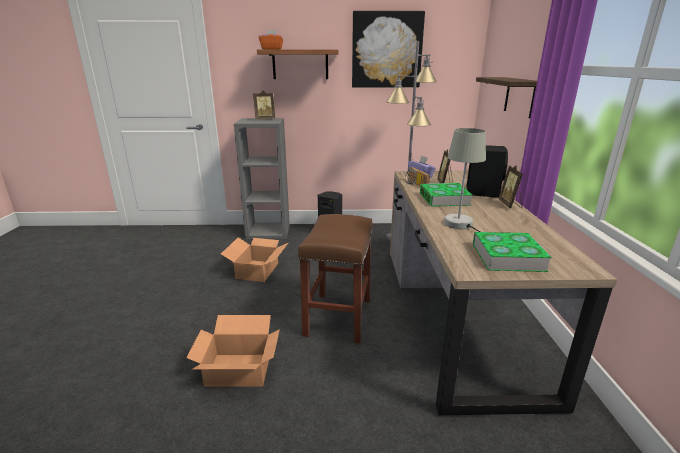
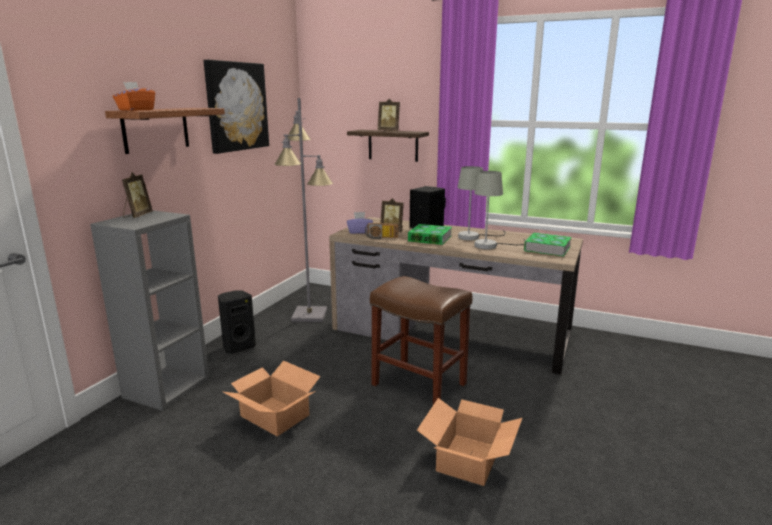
camera: 65 degrees left, 5 degrees down
picture frame [498,166,523,208] -> picture frame moved to [378,99,400,131]
none -> grey table lamp [457,166,506,241]

